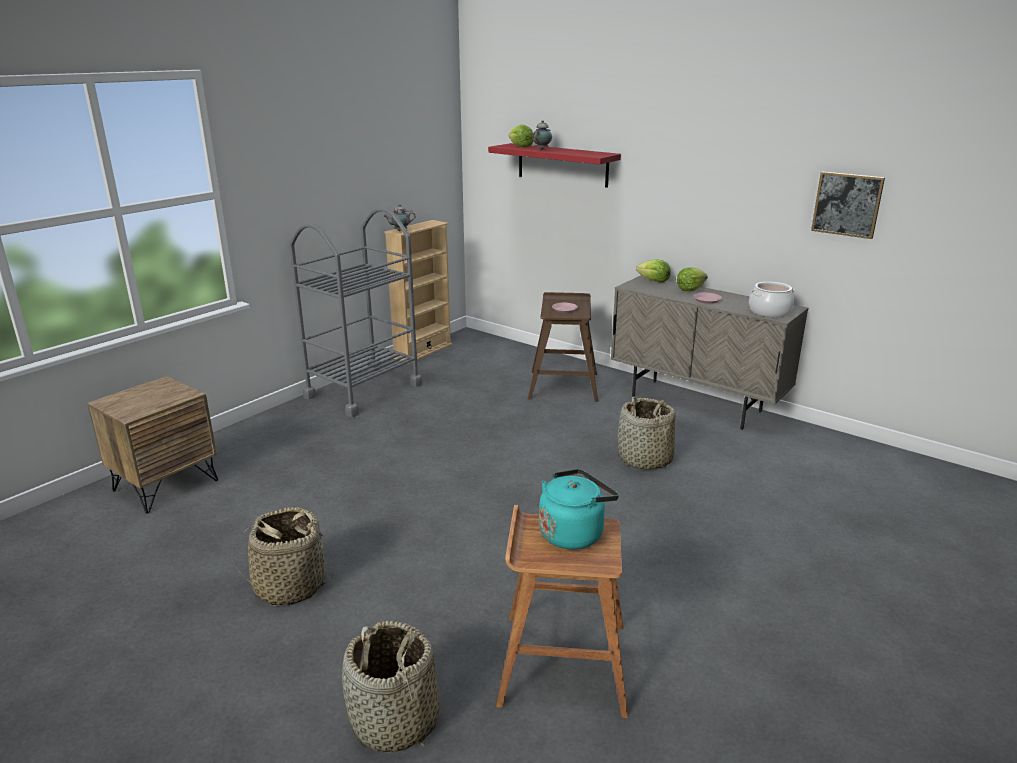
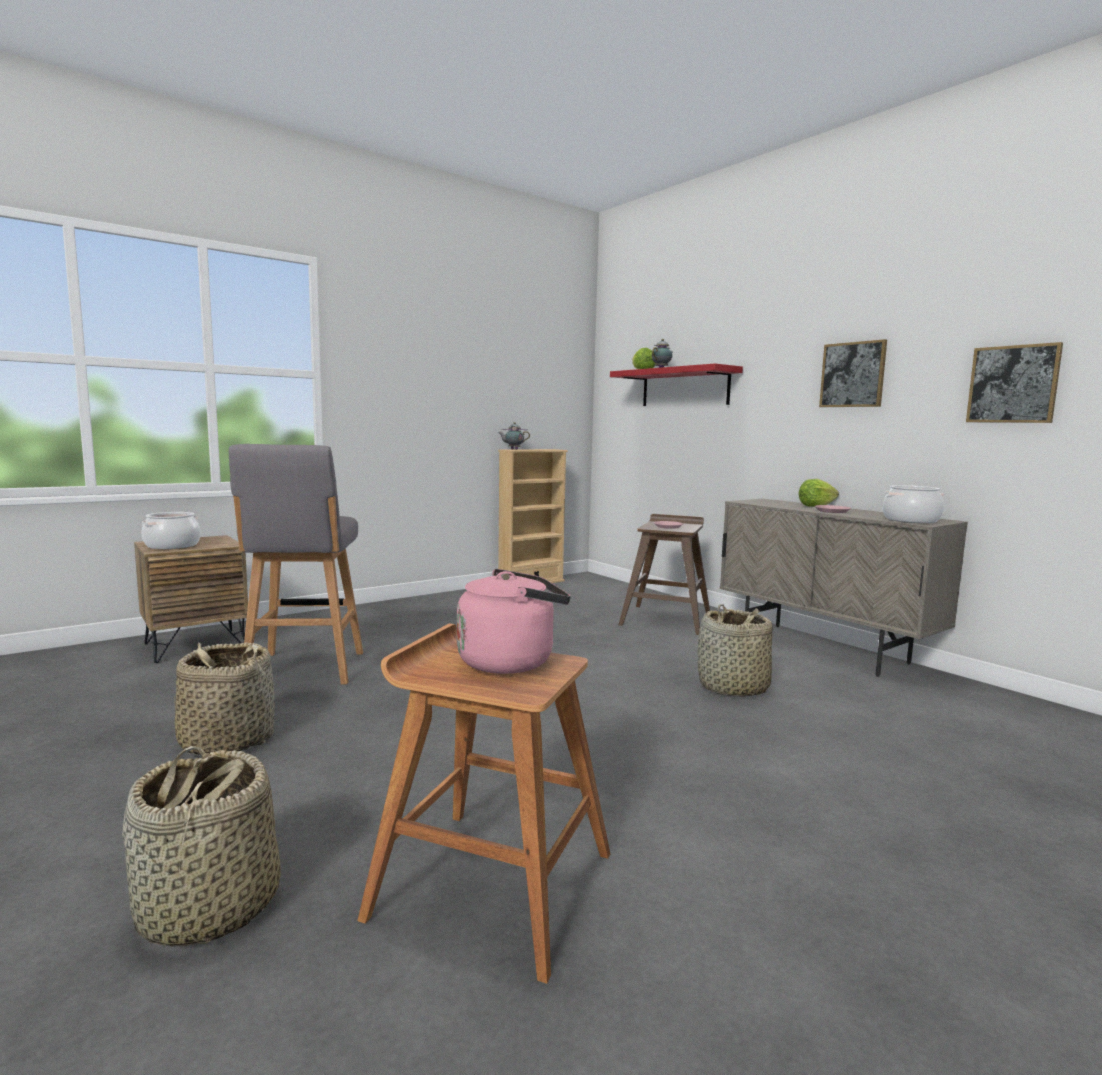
camera: 15 degrees right, 15 degrees down
grey cart [289,207,422,417] -> none
turquoise kettle [539,469,619,550] -> pink kettle [457,569,570,674]
lettuce [636,259,671,282] -> none
none -> cooking pot [141,512,201,549]
none -> grey stool [229,444,363,684]
none -> picture [819,339,887,407]

